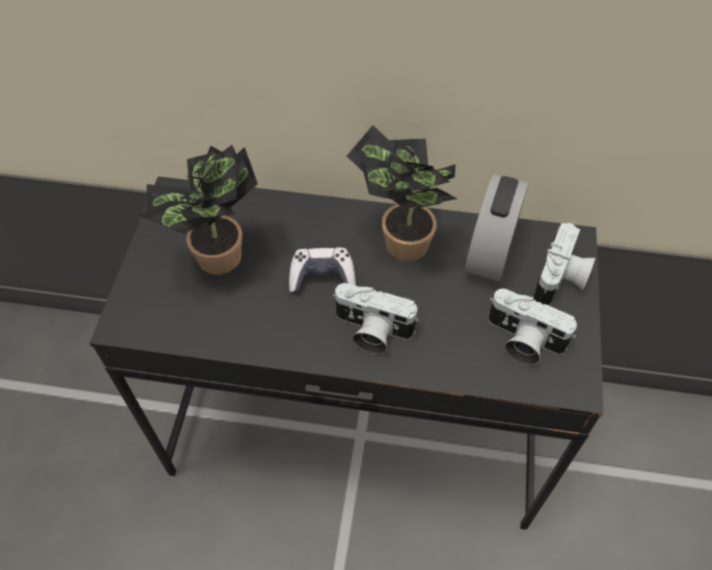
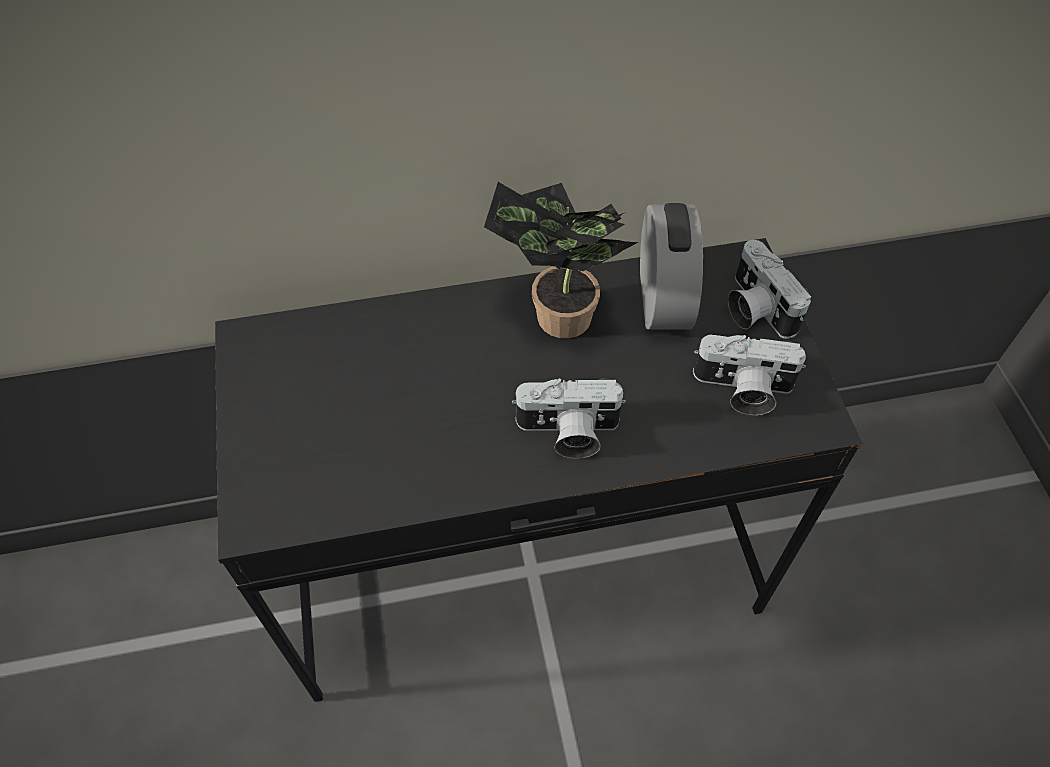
camera: 20 degrees left, 0 degrees up
potted plant [137,145,258,274] -> none
game controller [289,247,356,294] -> none
camera [533,223,595,305] -> camera turned 150 degrees clockwise [728,240,811,339]

